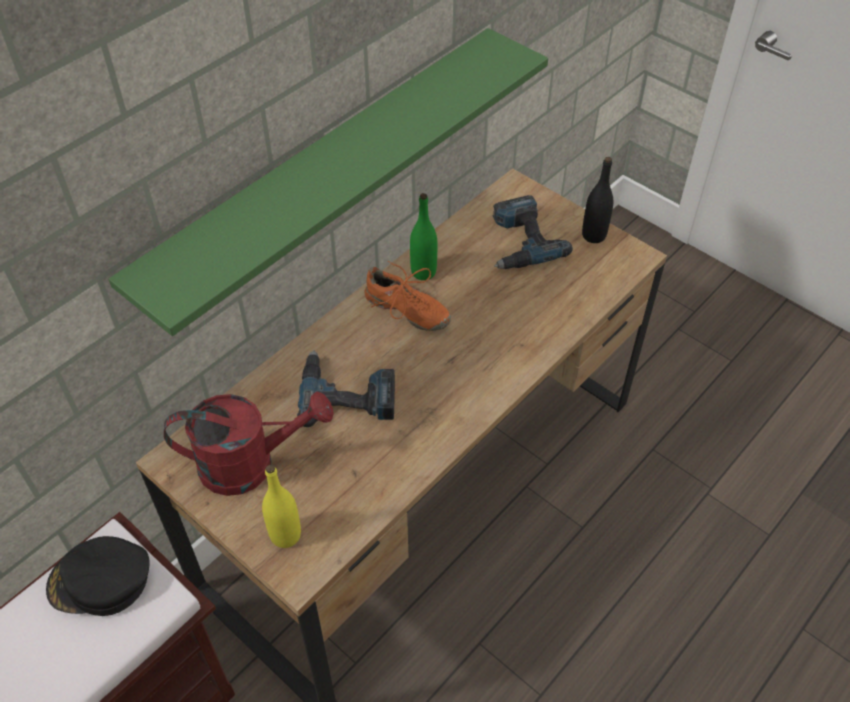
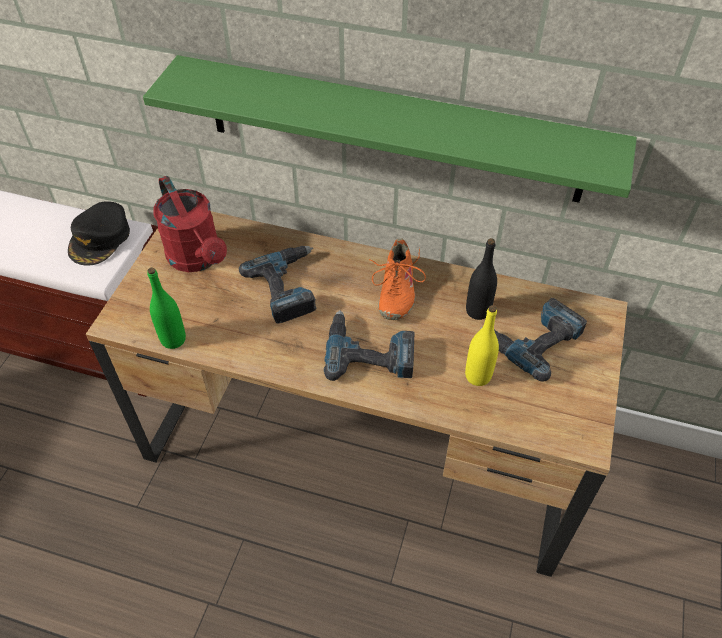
camera: 65 degrees right, 0 degrees up
black cap [46,536,150,616] -> black cap turned 135 degrees counterclockwise [68,201,130,266]
yellow bottle [262,465,301,548] -> yellow bottle moved to [465,305,499,386]
green bottle [410,193,437,280] -> green bottle moved to [147,267,186,349]
black bottle [582,157,613,243] -> black bottle moved to [466,238,497,320]
none -> power drill [324,310,414,381]

